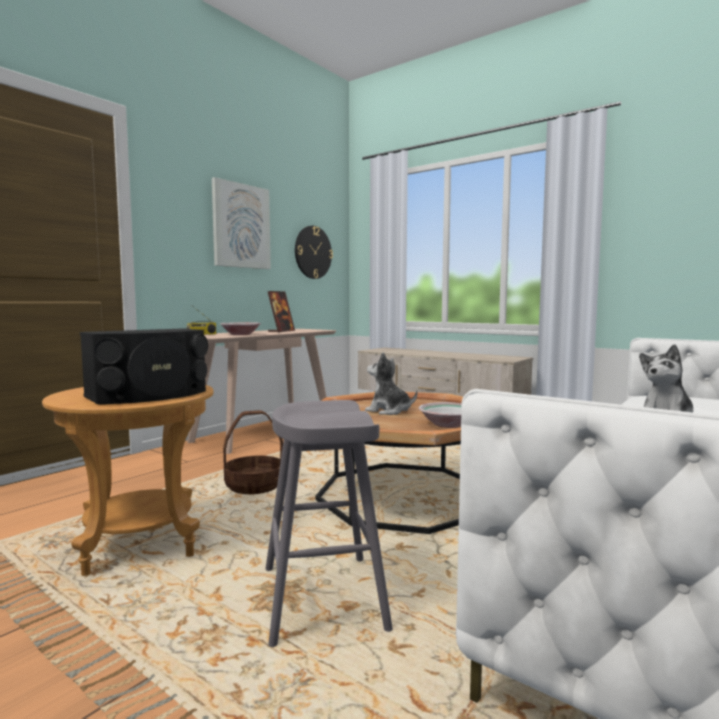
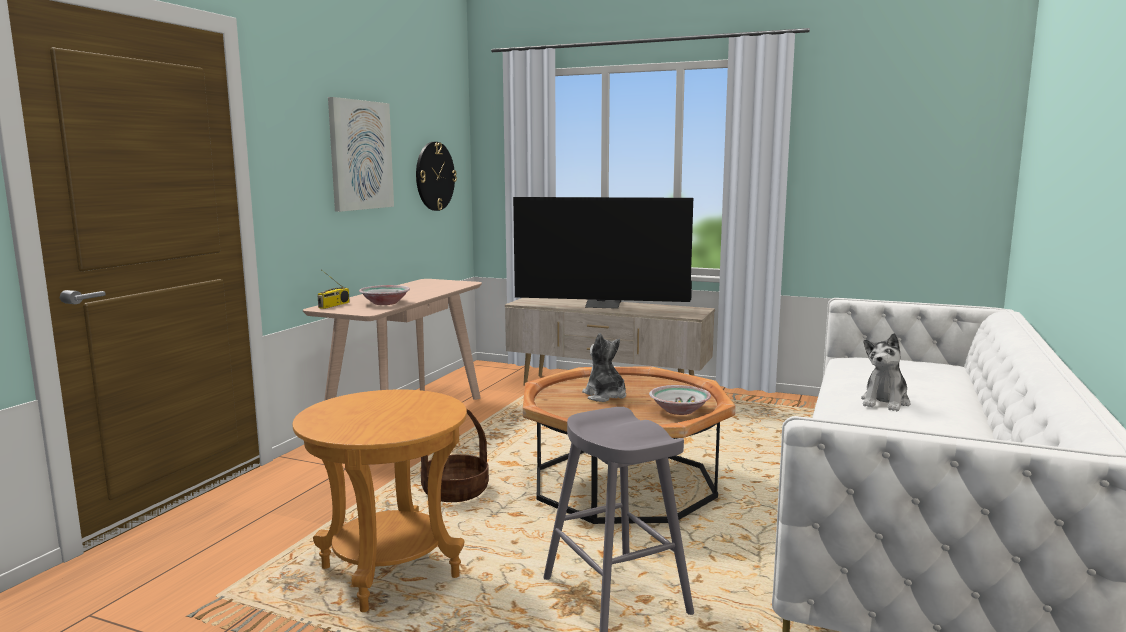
camera: 15 degrees left, 5 degrees up
black speaker [80,328,208,404] -> none
picture frame [268,291,295,332] -> none
plush toy [365,352,418,415] -> plush toy turned 45 degrees clockwise [582,333,626,402]
none -> television [513,197,693,309]

